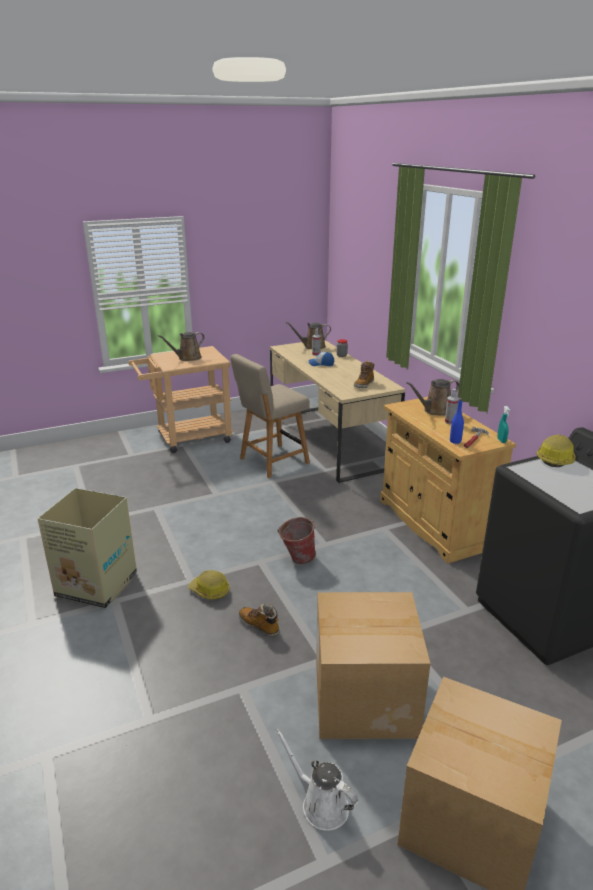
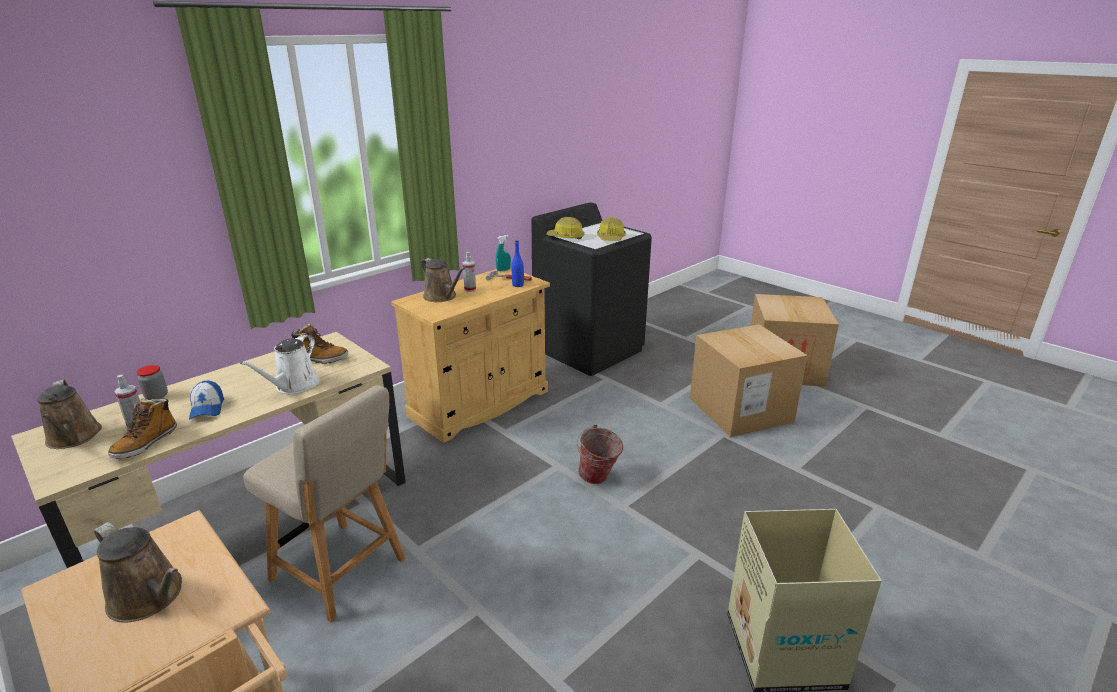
camera: 110 degrees left, 0 degrees up
hard hat [188,570,230,599] -> hard hat moved to [597,217,626,241]
boot [239,603,280,637] -> boot moved to [108,398,177,459]
white watering can [275,729,358,831] -> white watering can moved to [240,335,320,394]

